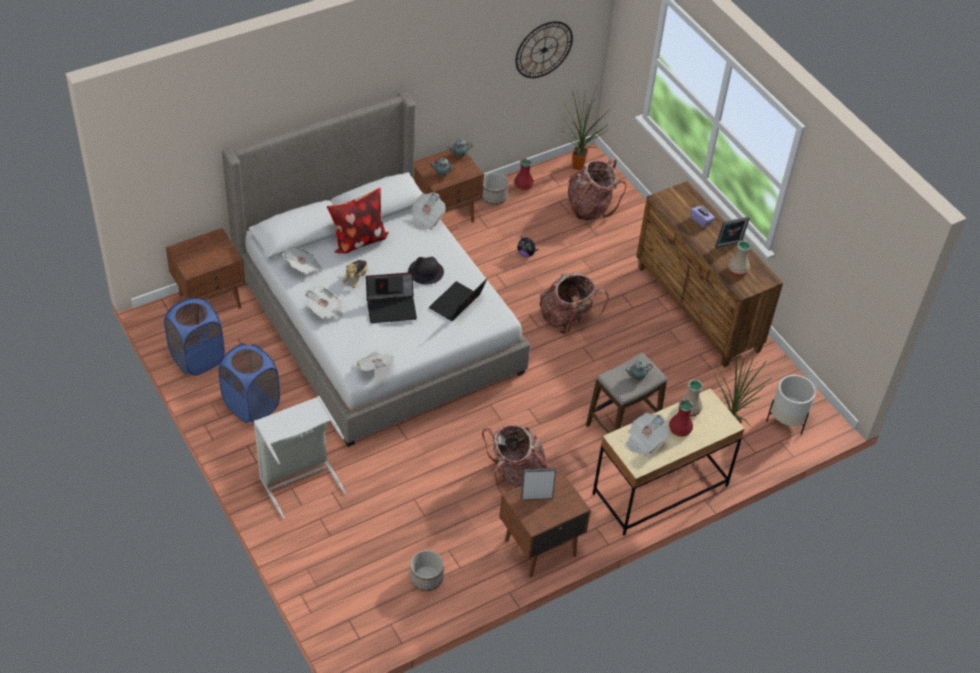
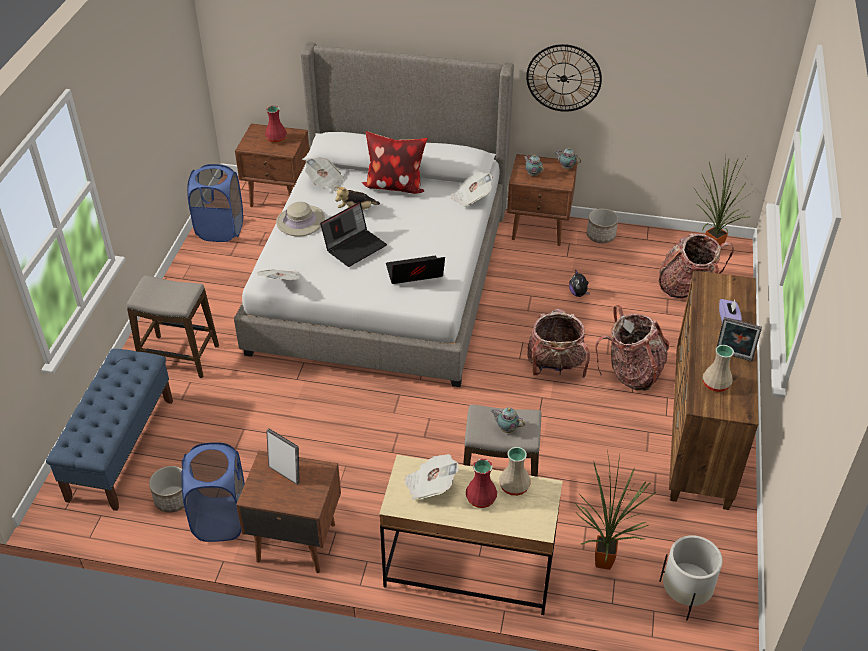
camera: 45 degrees right, 5 degrees down
blue laundry basket [218,344,280,423] -> blue laundry basket moved to [181,442,245,542]
grey laundry basket [254,396,346,519] -> stool [127,276,219,378]
newspaper [305,286,343,319] -> beige hat [276,202,325,237]
laptop [366,272,417,323] -> laptop turned 75 degrees counterclockwise [320,202,387,267]
black hat [408,257,444,284] -> none
backpack [482,425,548,493] -> backpack moved to [595,305,670,391]
red vase [514,159,534,190] -> red vase moved to [265,106,287,143]
wall clock [515,21,573,78] -> wall clock moved to [526,44,602,112]
none -> blue bench [46,349,173,511]

